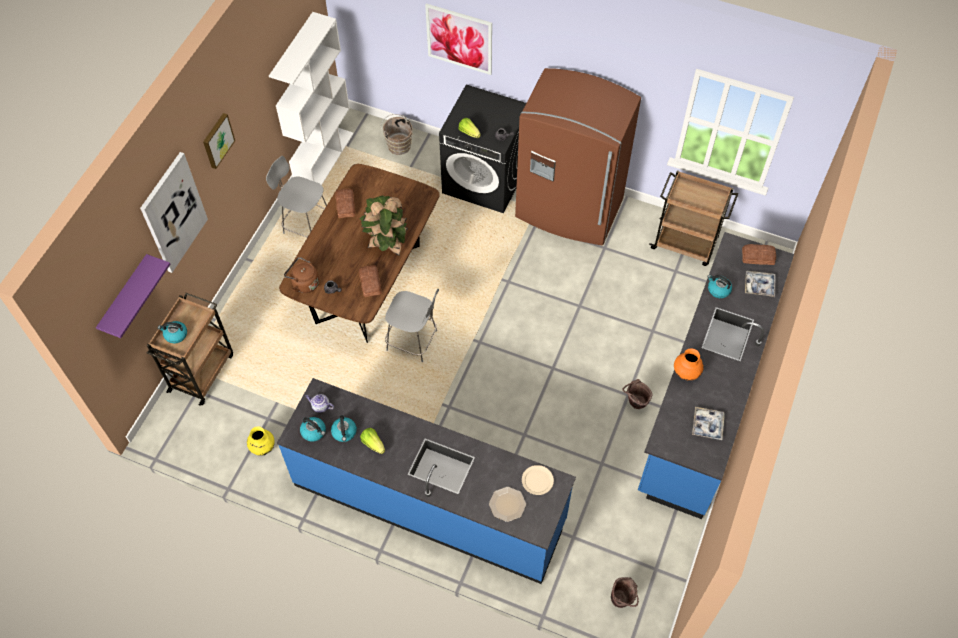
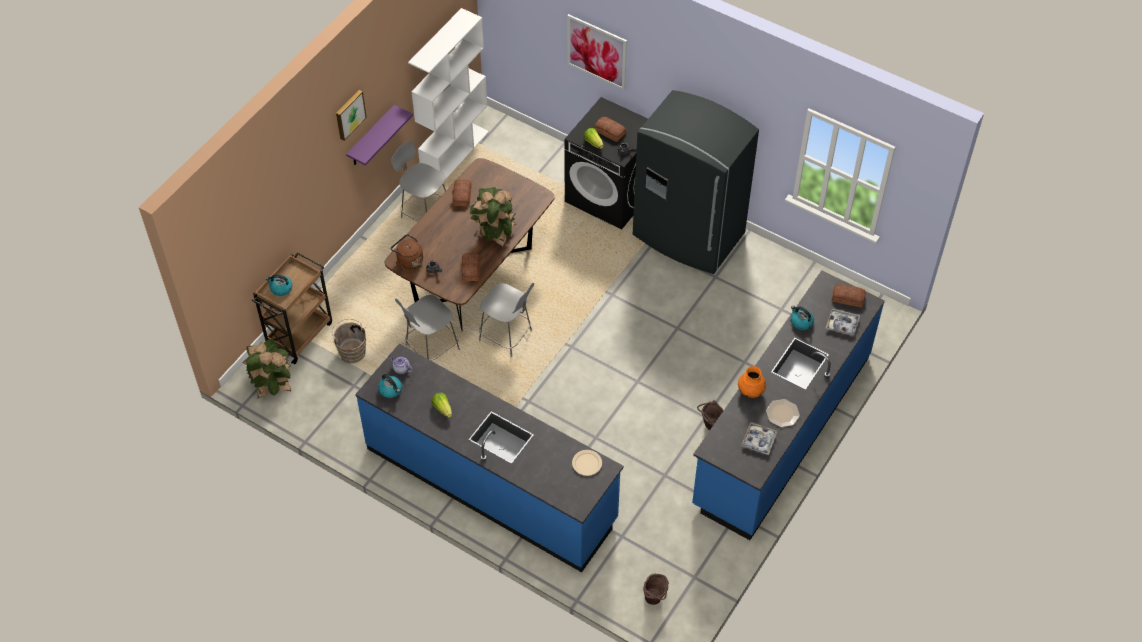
camera: 10 degrees right, 5 degrees down
purple shelf [96,254,170,338] -> purple shelf moved to [346,105,413,165]
picture [140,152,208,273] -> none
yellow vase [247,426,275,456] -> none
kettle [331,415,357,442] -> none
brown bucket [381,114,413,155] -> brown bucket moved to [332,319,366,363]
plate [489,487,526,522] -> plate moved to [766,399,800,427]
brown fridge [515,68,641,245] -> grey fridge [633,90,759,274]
brown cart [649,170,738,266] -> none
none -> potted plant [242,338,291,398]
none -> grey chair [395,295,460,361]
none -> bread [594,117,626,142]

